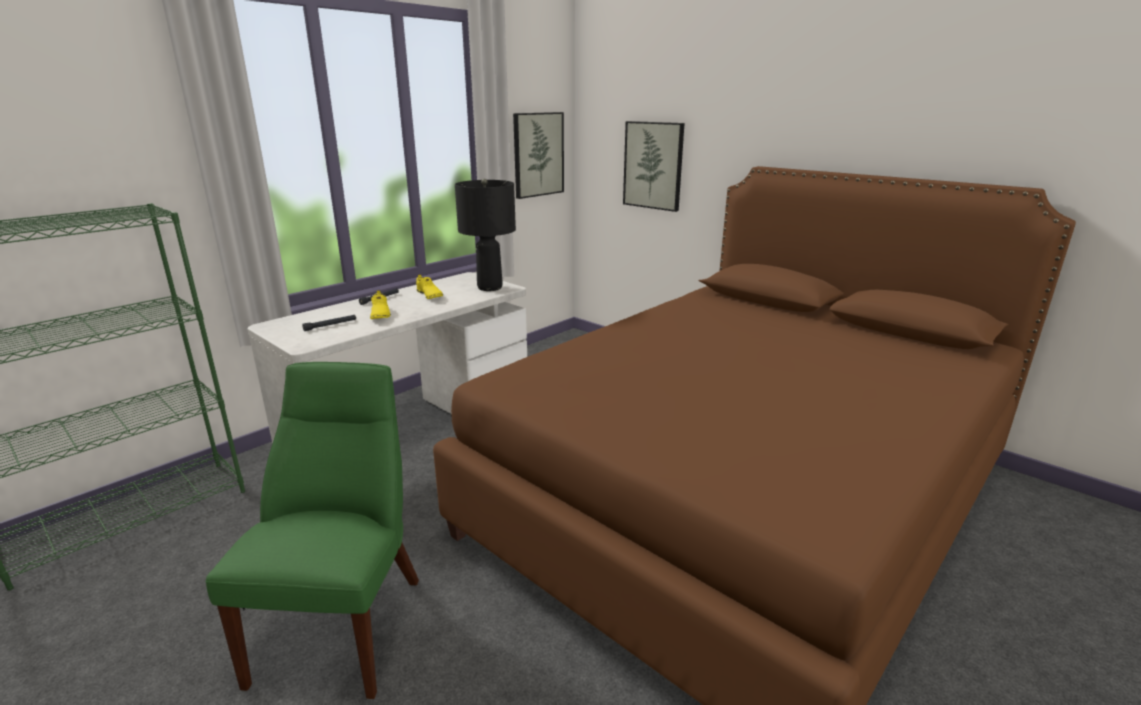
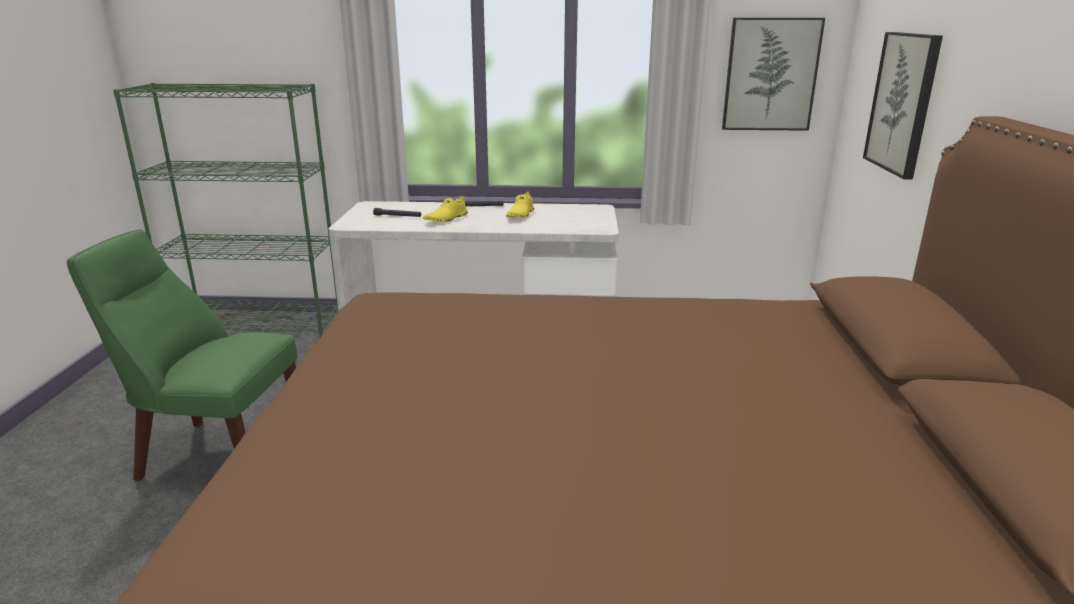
camera: 50 degrees right, 0 degrees up
green chair [206,362,419,699] -> green chair turned 135 degrees counterclockwise [67,230,297,481]
black table lamp [455,179,516,291] -> none

